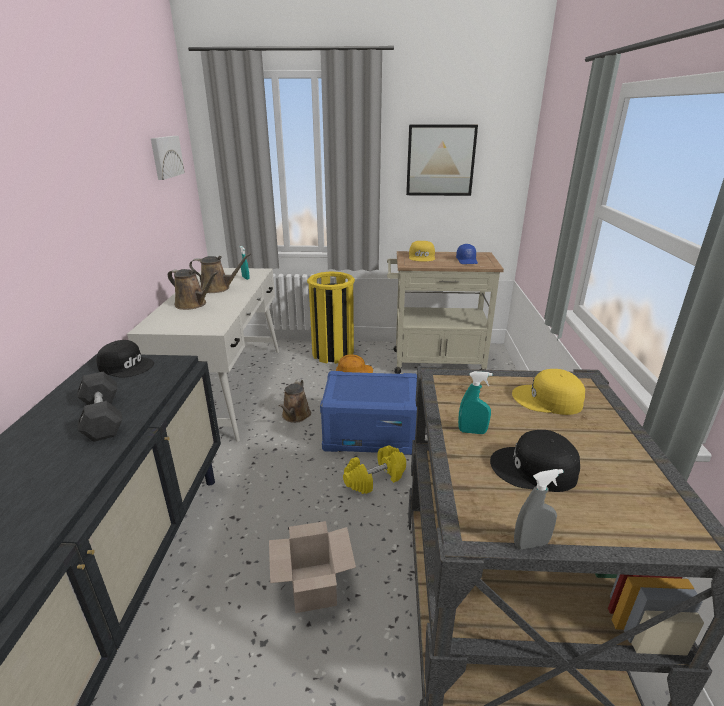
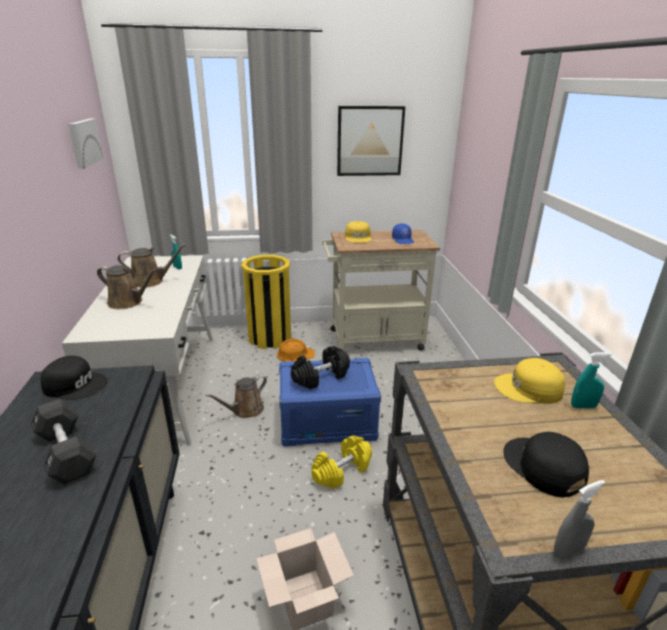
camera: 10 degrees left, 0 degrees up
brown watering can [278,379,311,423] -> brown watering can turned 45 degrees clockwise [205,375,267,418]
turquoise spray bottle [458,371,492,434] -> turquoise spray bottle moved to [571,352,612,408]
black cap [490,430,580,492] -> black cap turned 60 degrees clockwise [503,432,589,498]
none -> black dumbbell [291,346,350,389]

